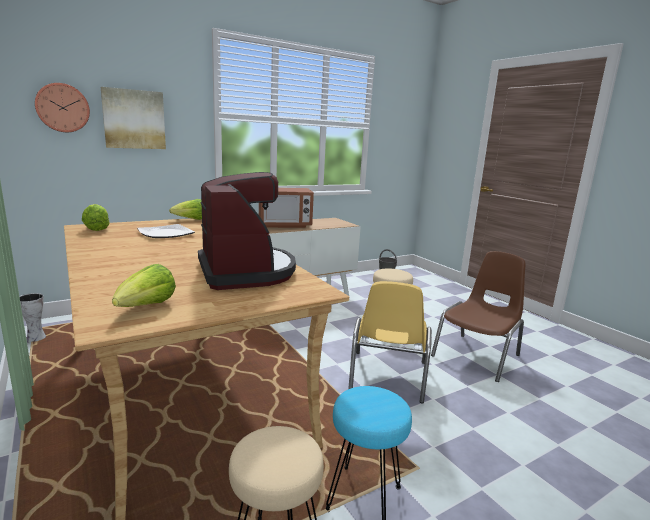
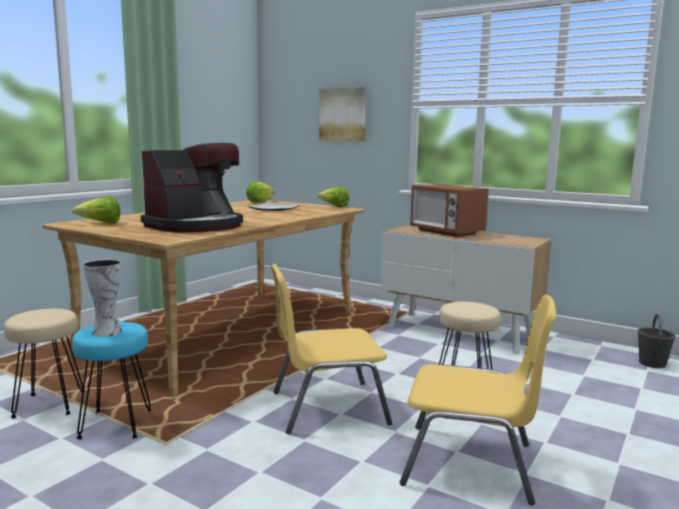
camera: 65 degrees right, 5 degrees down
vase [19,293,46,343] -> vase moved to [83,259,122,337]
wall clock [35,83,90,132] -> none
brown chair [431,251,525,382] -> yellow chair [400,295,556,505]

